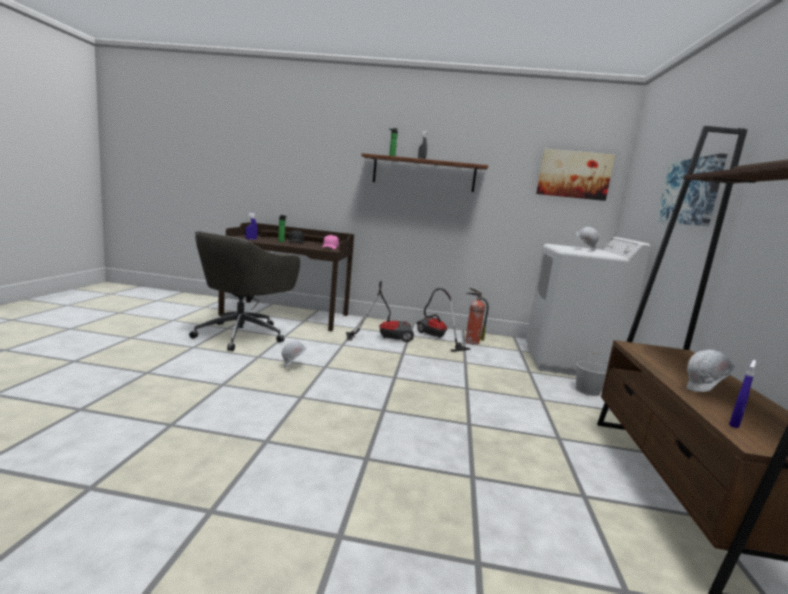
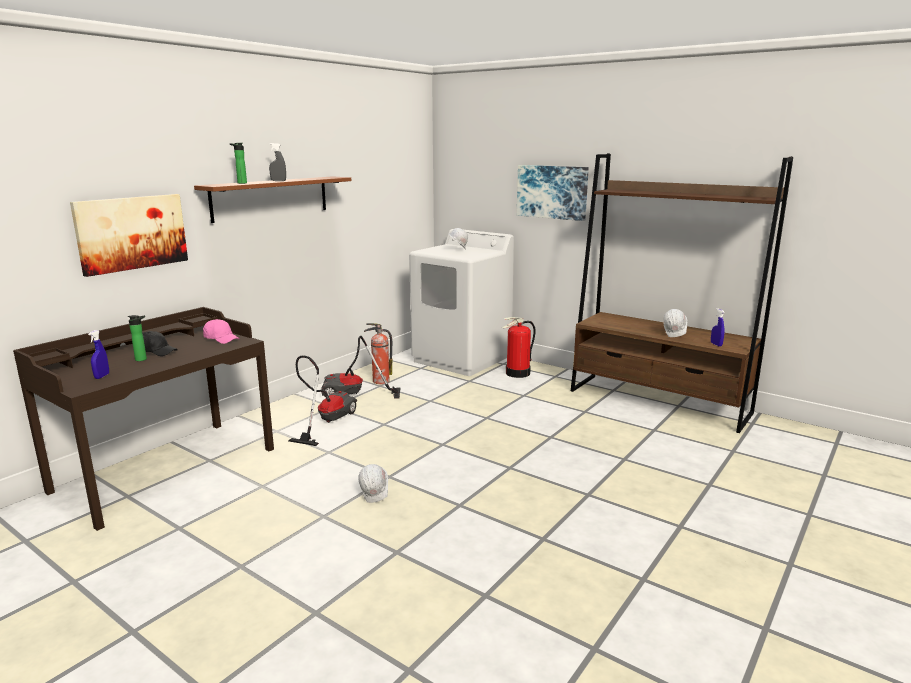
camera: 60 degrees left, 5 degrees up
grey office chair [189,231,300,351] -> none
picture [536,149,615,201] -> picture moved to [70,194,188,277]
white bucket [576,352,607,396] -> fire extinguisher [501,317,536,378]

